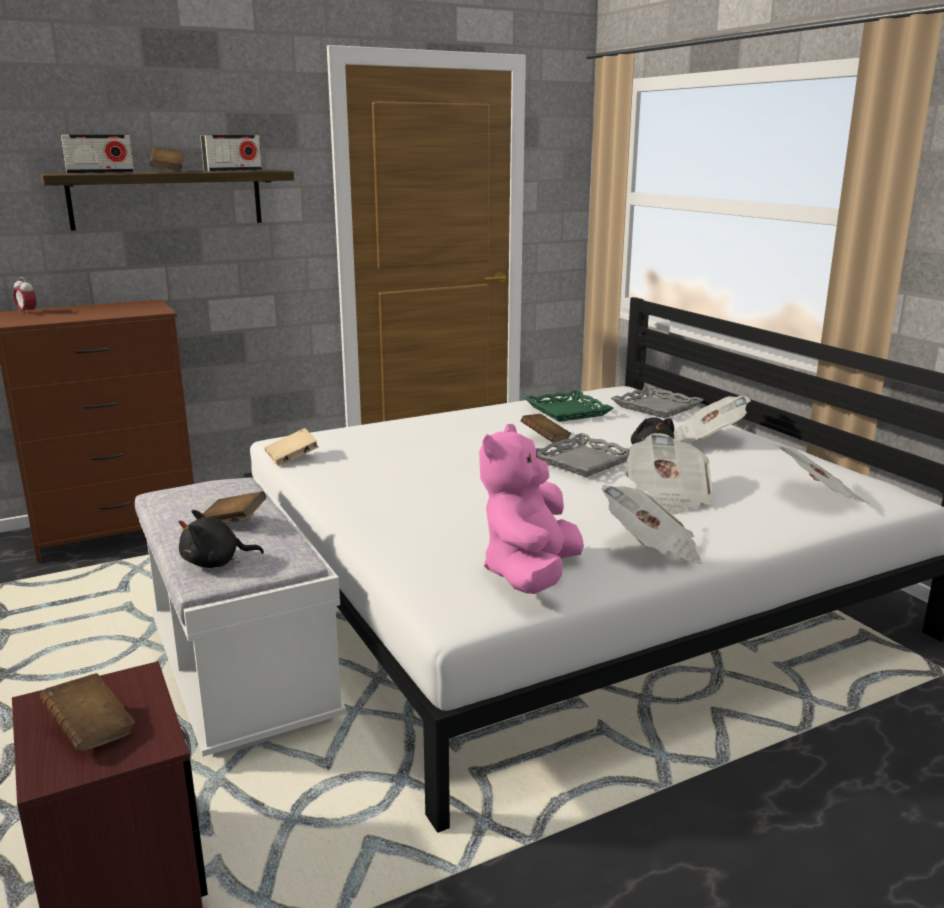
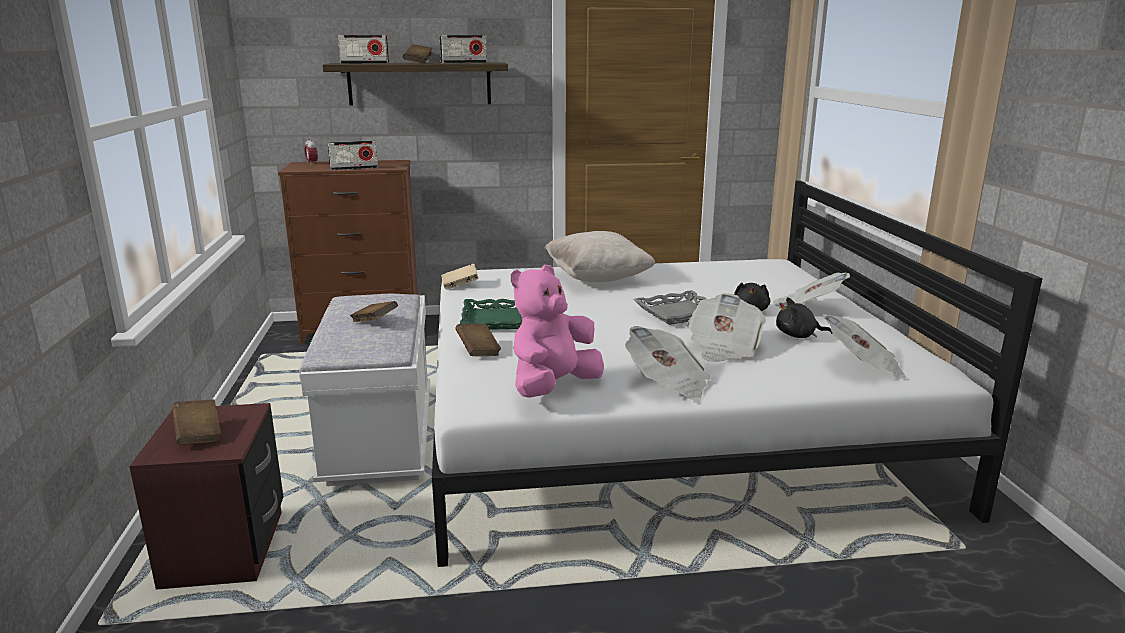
camera: 20 degrees right, 0 degrees up
black plush toy [178,510,264,568] -> black plush toy moved to [776,297,833,338]
brown book [521,414,571,443] -> brown book moved to [455,324,501,356]
green tray [524,390,613,422] -> green tray moved to [460,299,522,330]
grey tray [611,386,704,418] -> none
none -> radio [328,140,378,170]
none -> beige pillow [545,231,655,282]

